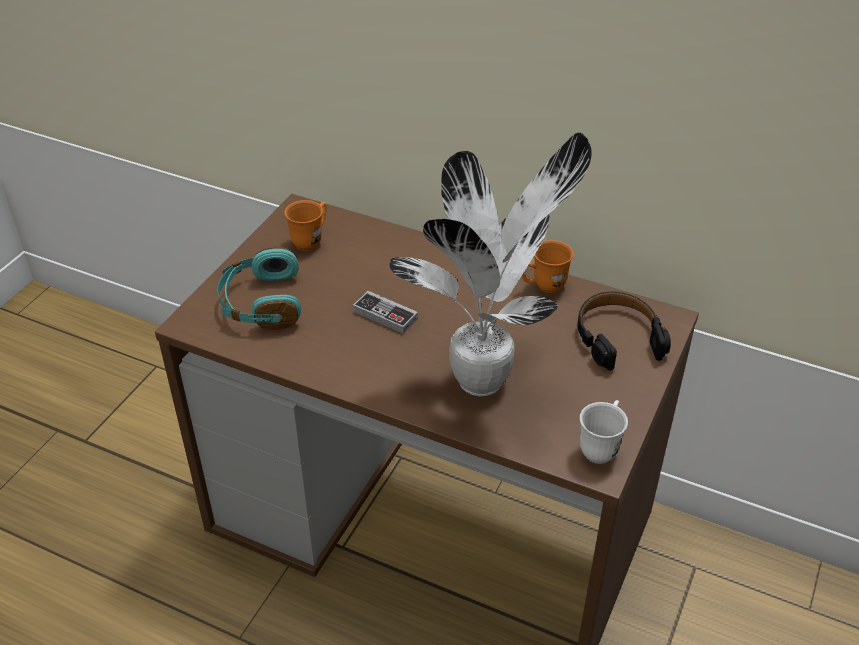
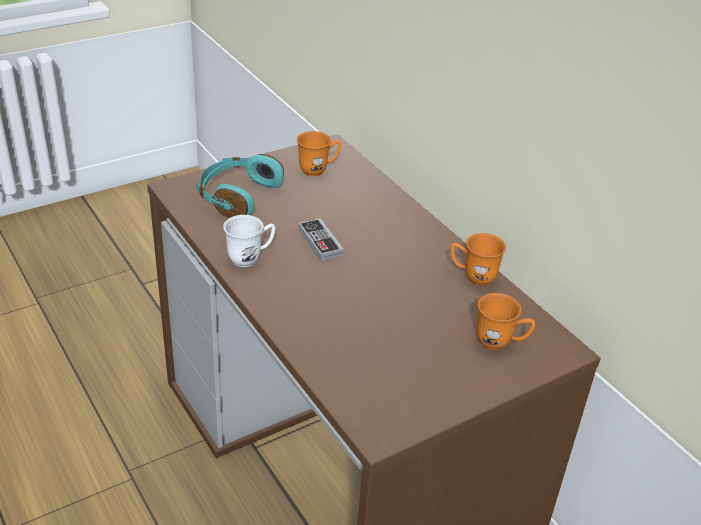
camera: 30 degrees right, 5 degrees down
potted plant [389,133,592,396] -> none
black headphones [577,292,671,371] -> orange mug [477,293,535,350]
white mug [580,400,628,464] -> white mug moved to [223,215,275,267]

